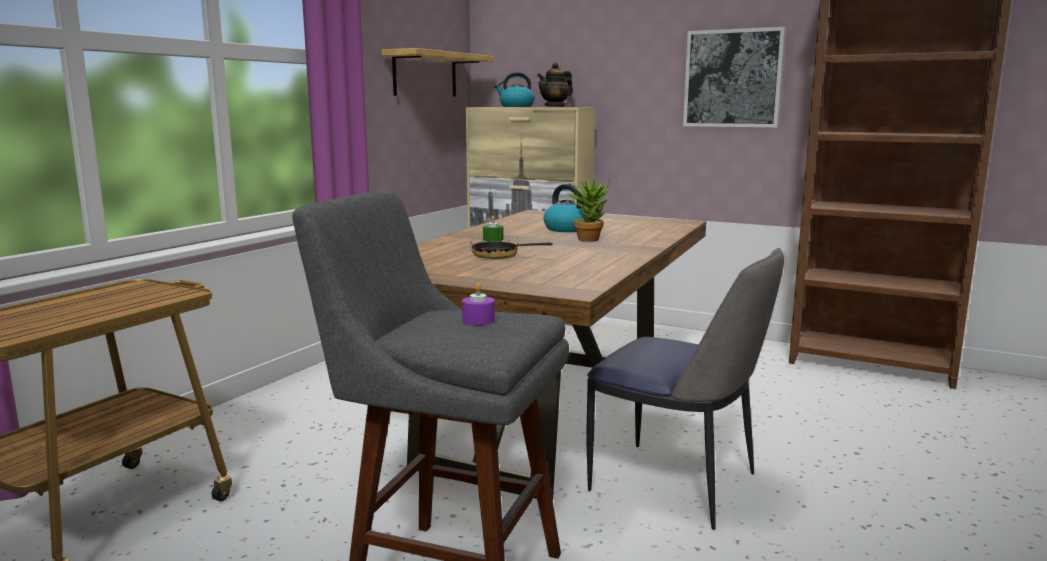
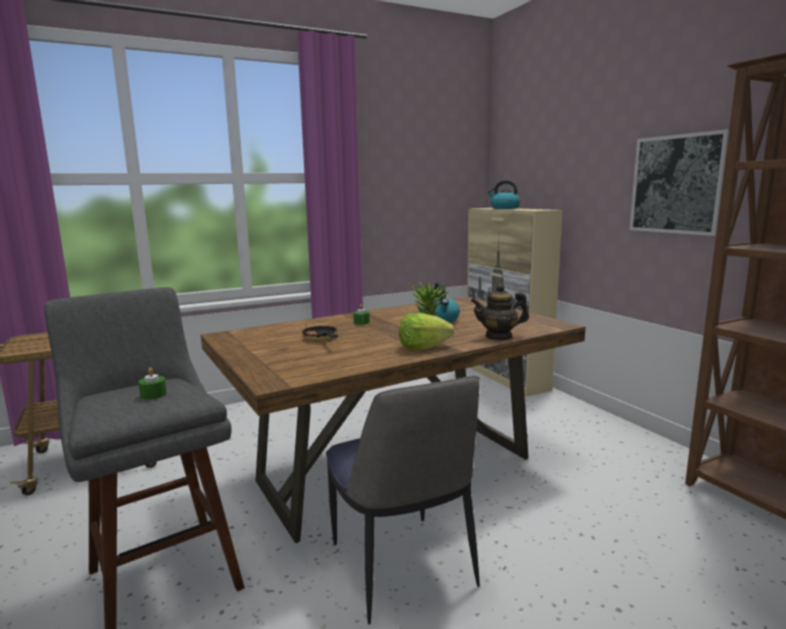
camera: 35 degrees right, 0 degrees up
shelf [382,48,493,97] -> none
purple candle [462,283,495,325] -> green candle [138,367,167,400]
teapot [537,62,573,107] -> teapot moved to [471,283,529,340]
none -> lettuce [399,313,454,350]

